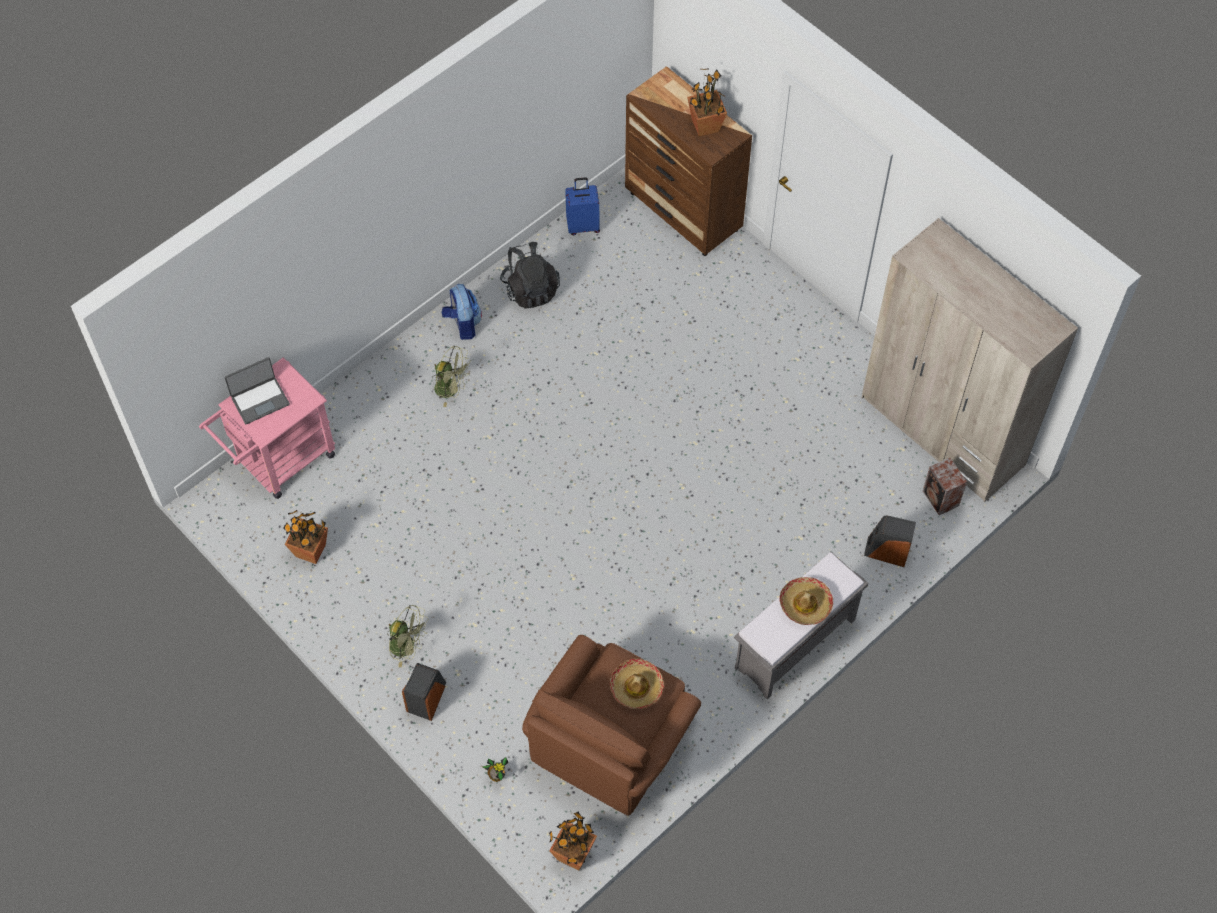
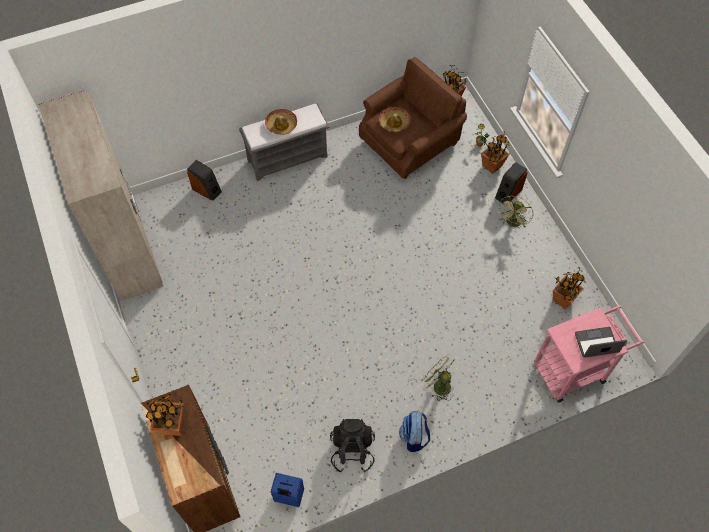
camera: 160 degrees left, 0 degrees up
green fan [387,605,429,667] -> green fan turned 105 degrees counterclockwise [498,196,533,228]
speaker [923,457,967,515] -> none
none -> potted plant [481,131,510,174]

